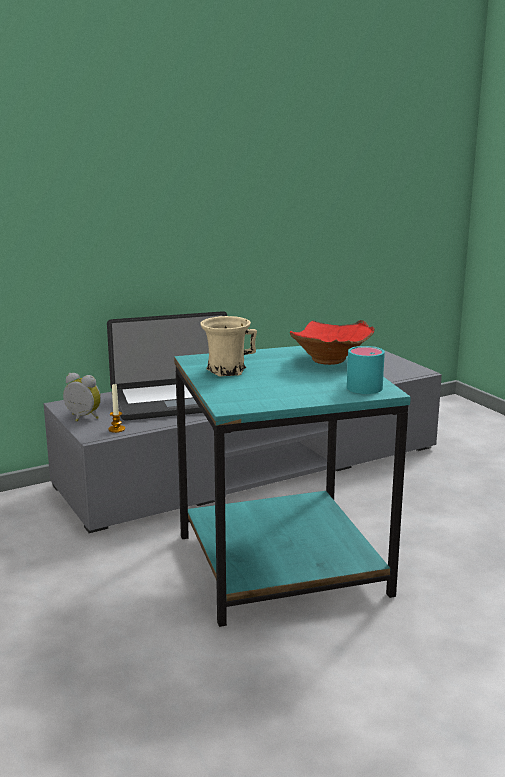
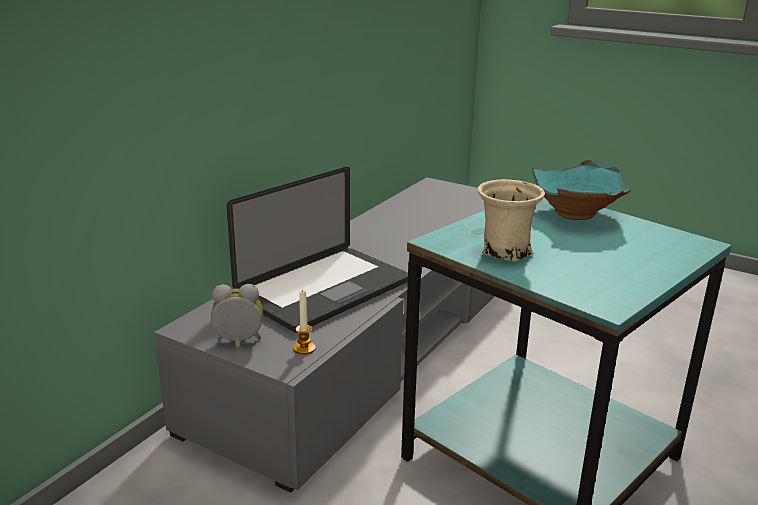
camera: 30 degrees left, 5 degrees up
red bowl [290,320,375,365] -> turquoise bowl [532,160,631,220]
turquoise mug [347,346,385,394] -> none

